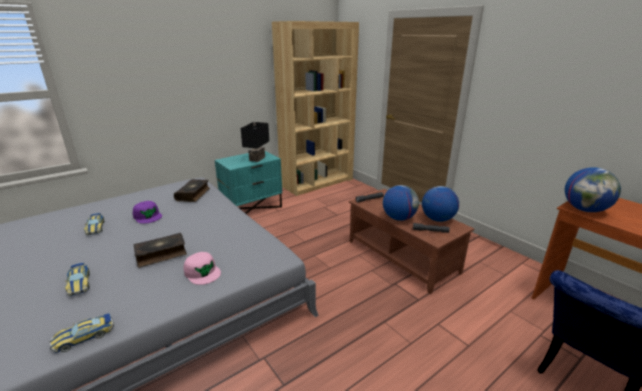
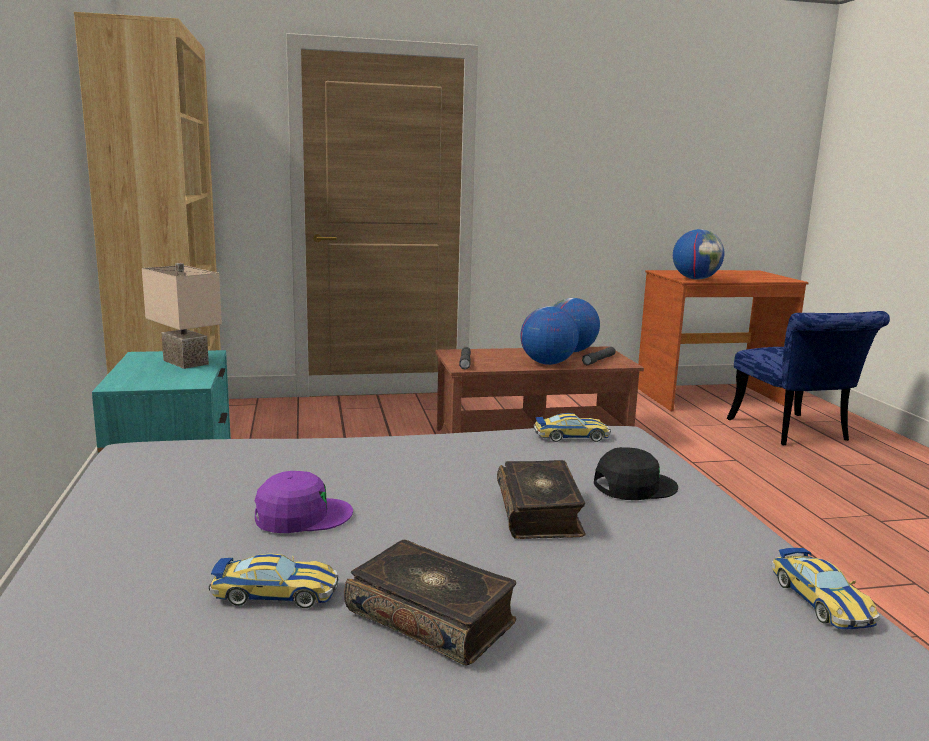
camera: 65 degrees left, 10 degrees down
toy car [65,263,90,296] -> toy car moved to [533,413,611,442]
book [174,179,210,202] -> book moved to [344,540,516,665]
pink cap [183,252,221,285] -> black cap [594,447,678,500]
black table lamp [241,122,269,162] -> beige table lamp [142,263,222,369]

